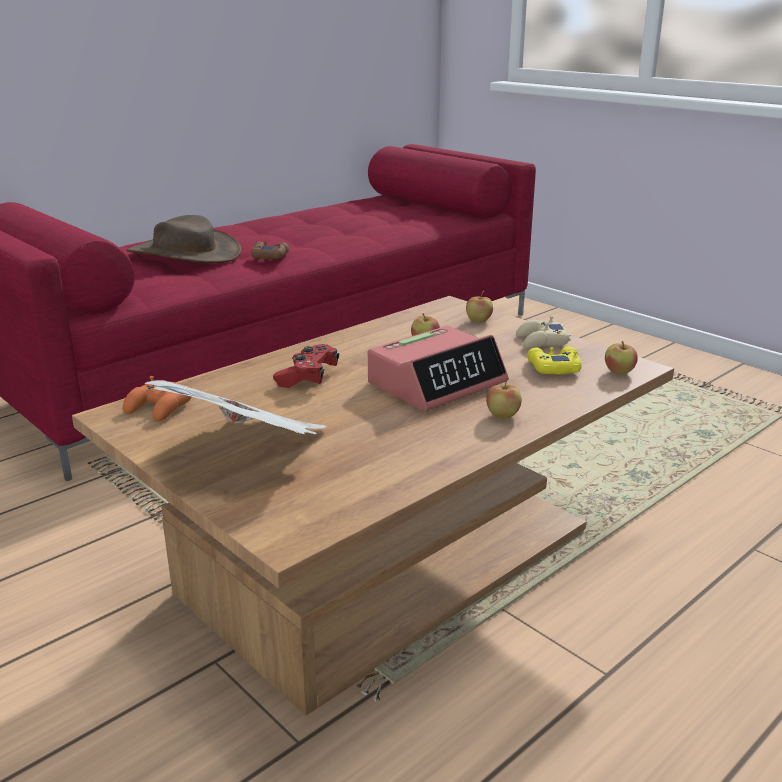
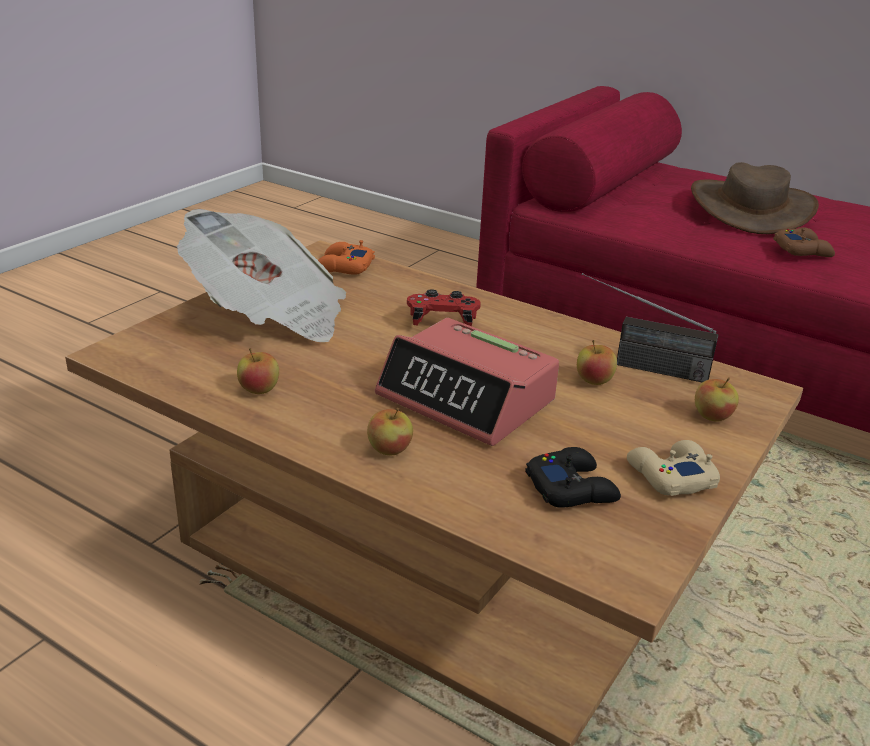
camera: 75 degrees right, 5 degrees up
yellow game controller [527,347,582,375] -> black game controller [525,447,621,508]
apple [605,341,638,374] -> apple moved to [237,348,279,394]
none -> radio [582,273,718,382]

